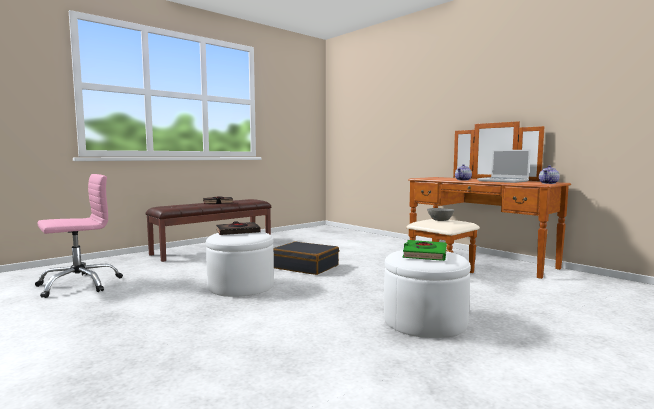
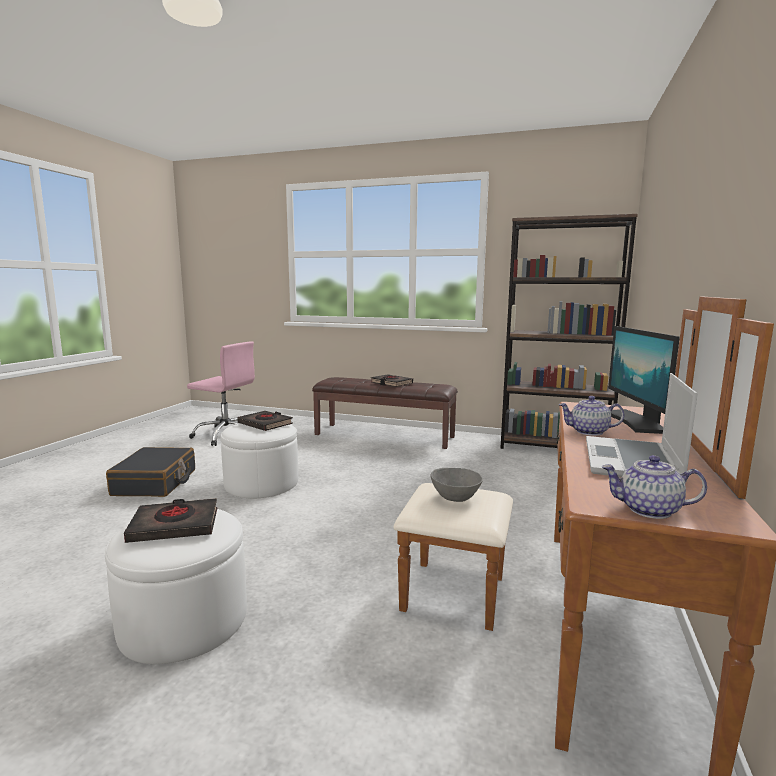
camera: 60 degrees right, 5 degrees up
black suitcase [273,241,339,275] -> black suitcase moved to [106,447,195,497]
green book [402,240,447,261] -> black book [124,498,217,543]
none -> brown bookcase [500,214,638,449]
none -> monitor [608,326,679,434]

